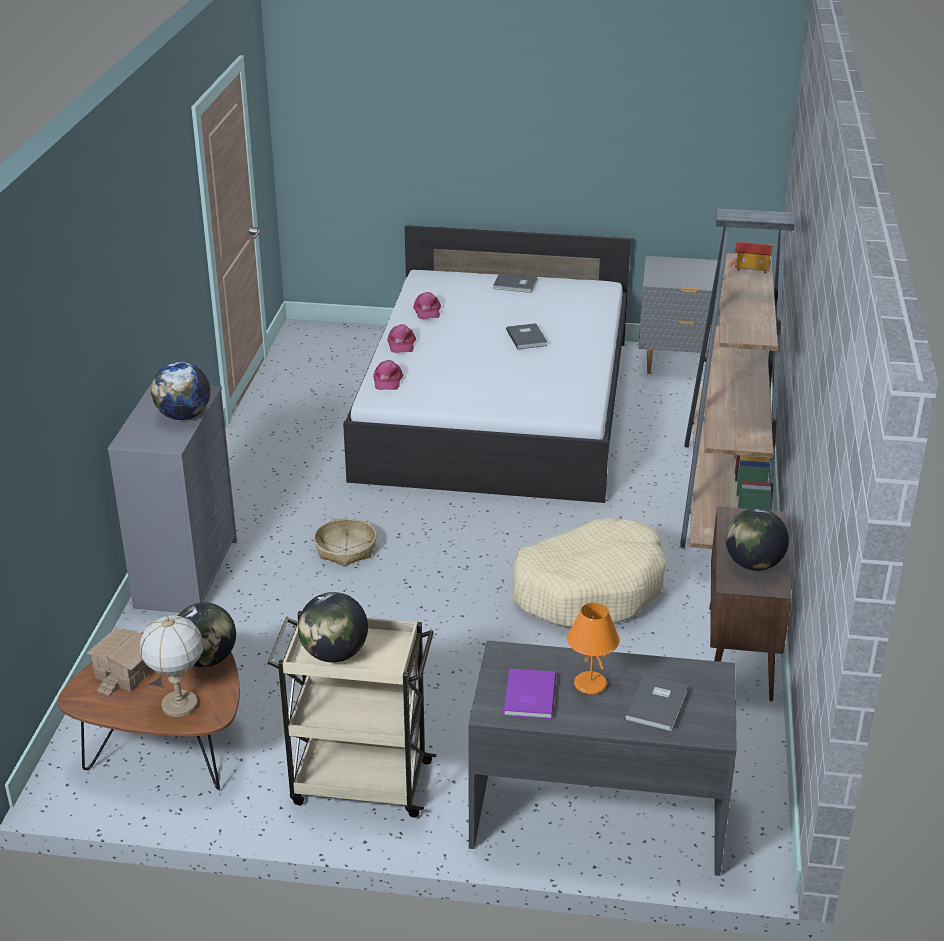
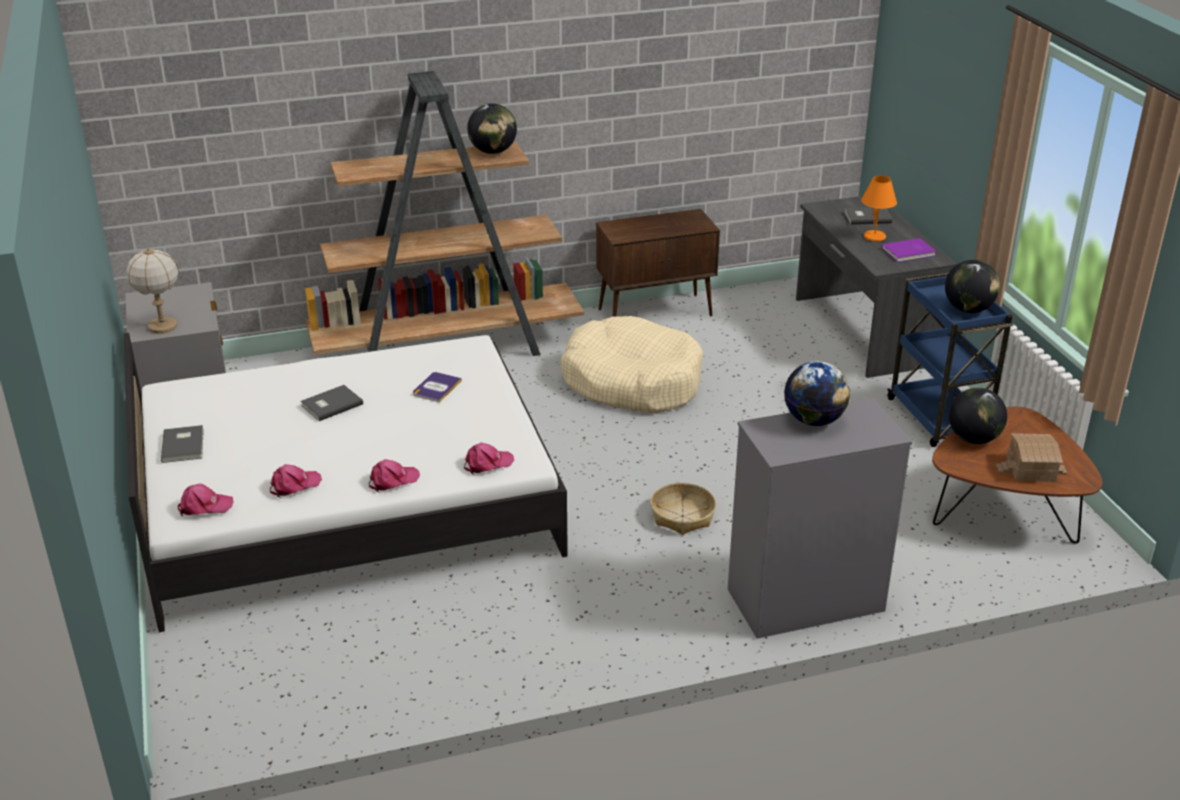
camera: 115 degrees left, 0 degrees up
table lamp [140,615,204,717] -> table lamp moved to [127,248,179,334]
beige cart [267,611,437,818] -> blue cart [887,272,1013,447]
globe [725,508,789,571] -> globe moved to [467,103,517,154]
toy house [730,241,773,274] -> none
none -> pink cap [178,483,234,516]
none -> book [413,372,462,403]

